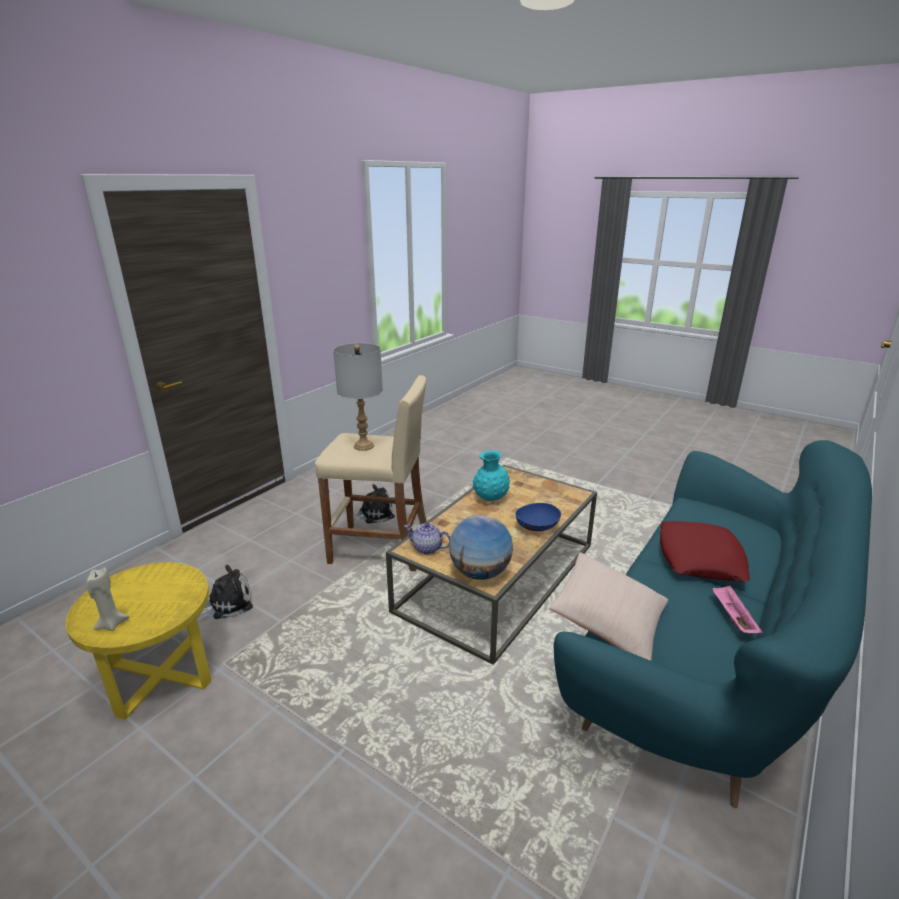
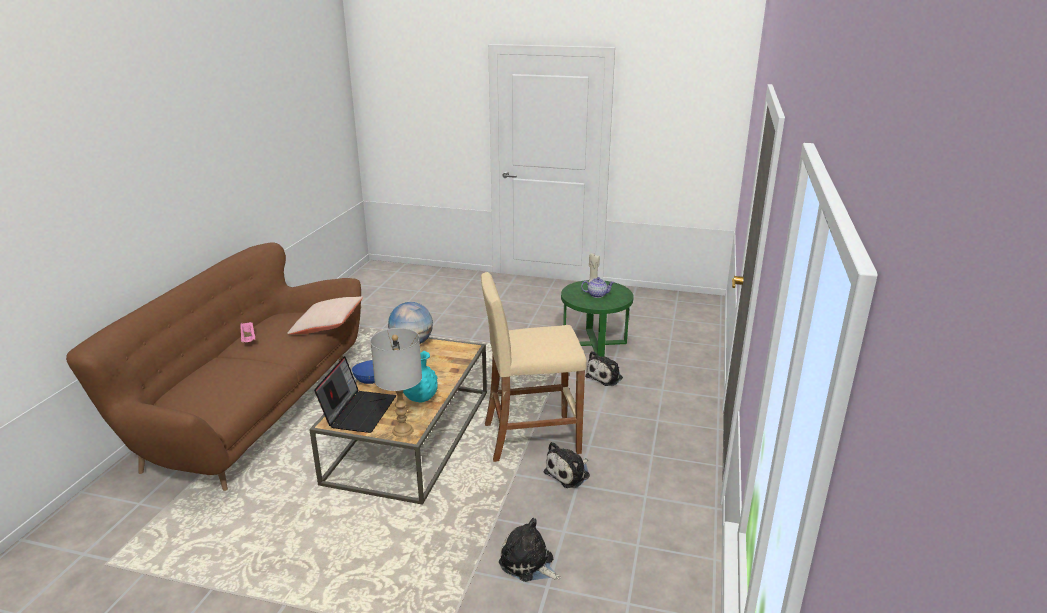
camera: 160 degrees right, 0 degrees up
yellow side table [66,562,212,720] -> green side table [561,280,634,357]
grey table lamp [333,343,383,451] -> grey table lamp moved to [370,328,422,437]
teapot [404,523,450,554] -> teapot moved to [581,277,615,298]
turquoise sofa [553,440,872,808] -> brown sofa [66,242,361,491]
red pillow [660,521,750,582] -> none
none -> laptop [314,356,396,433]
none -> plush toy [499,518,561,582]

